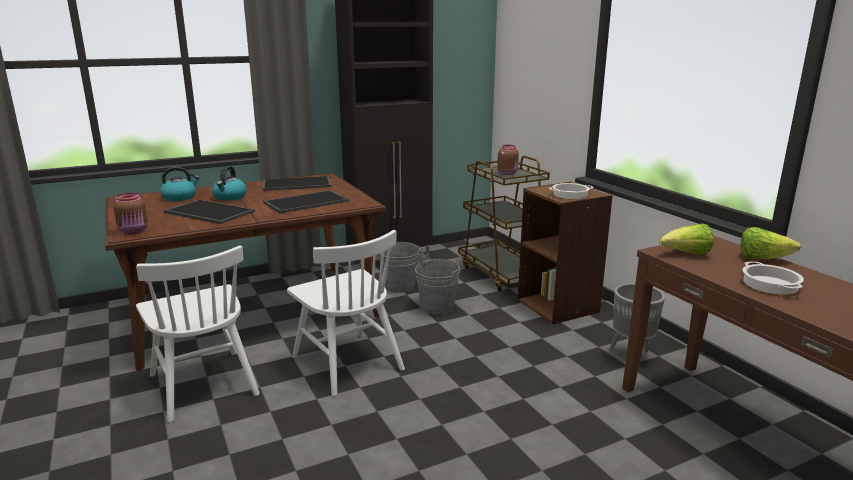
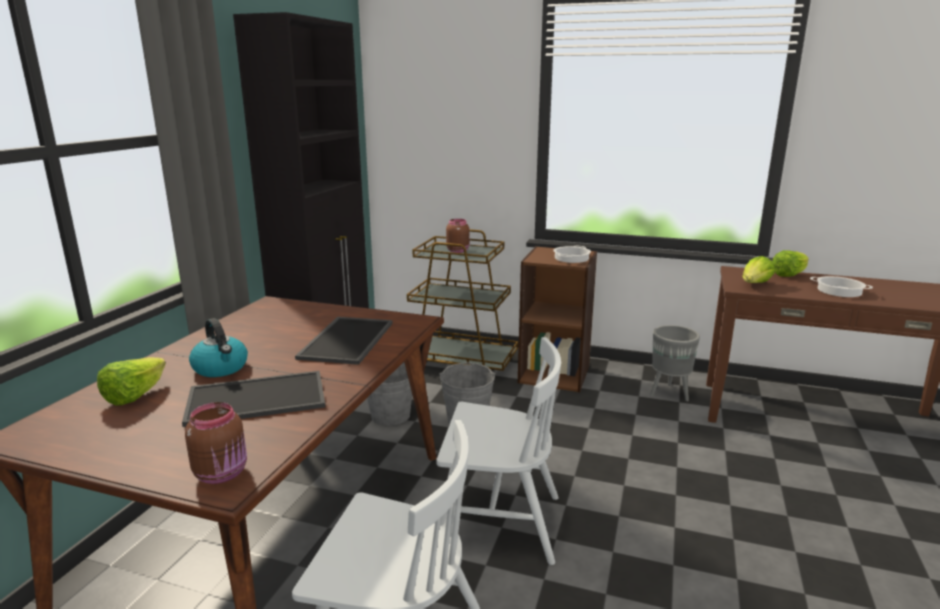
camera: 45 degrees left, 0 degrees up
kettle [160,166,200,201] -> lettuce [97,357,166,406]
tray [263,176,332,191] -> none

